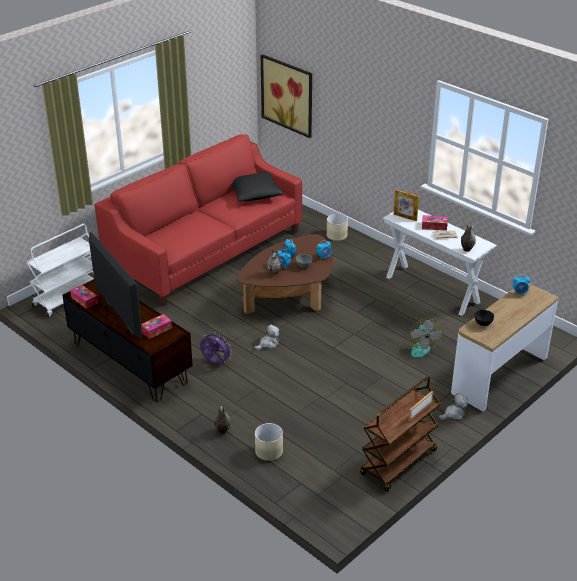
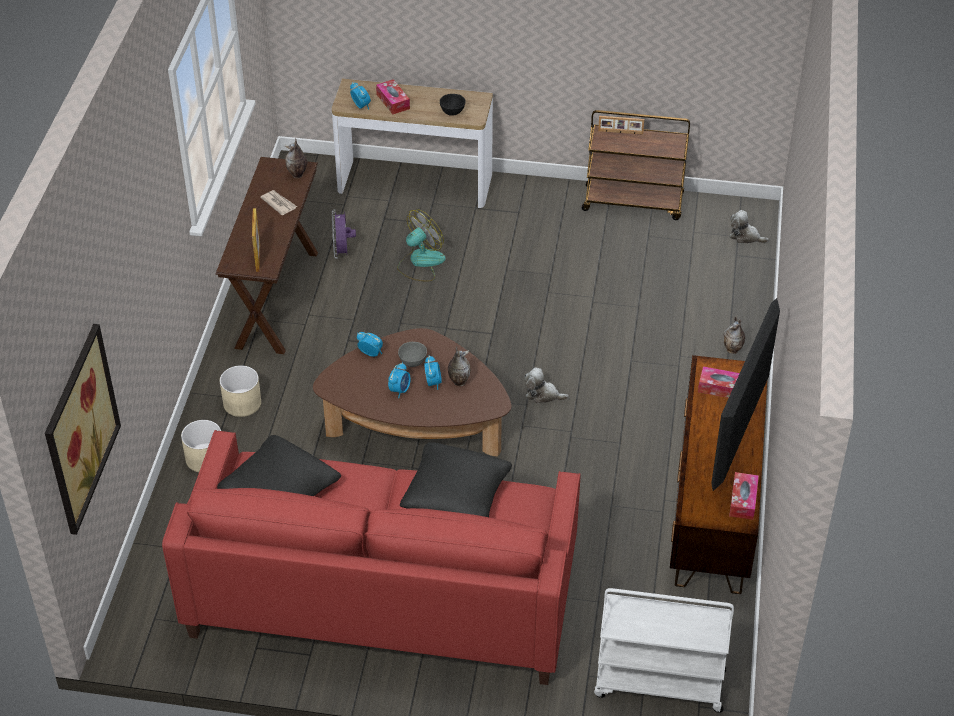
camera: 125 degrees left, 10 degrees up
purple fan [200,332,232,364] -> purple fan moved to [332,210,356,259]
beige planter [255,423,283,461] -> beige planter moved to [220,365,261,417]
white console table [382,210,497,316] -> brown console table [216,157,318,354]
tissue box [422,215,448,231] -> tissue box moved to [376,79,410,114]
plush toy [439,393,468,420] -> plush toy moved to [729,210,769,243]
none -> black pillow [400,442,512,517]

